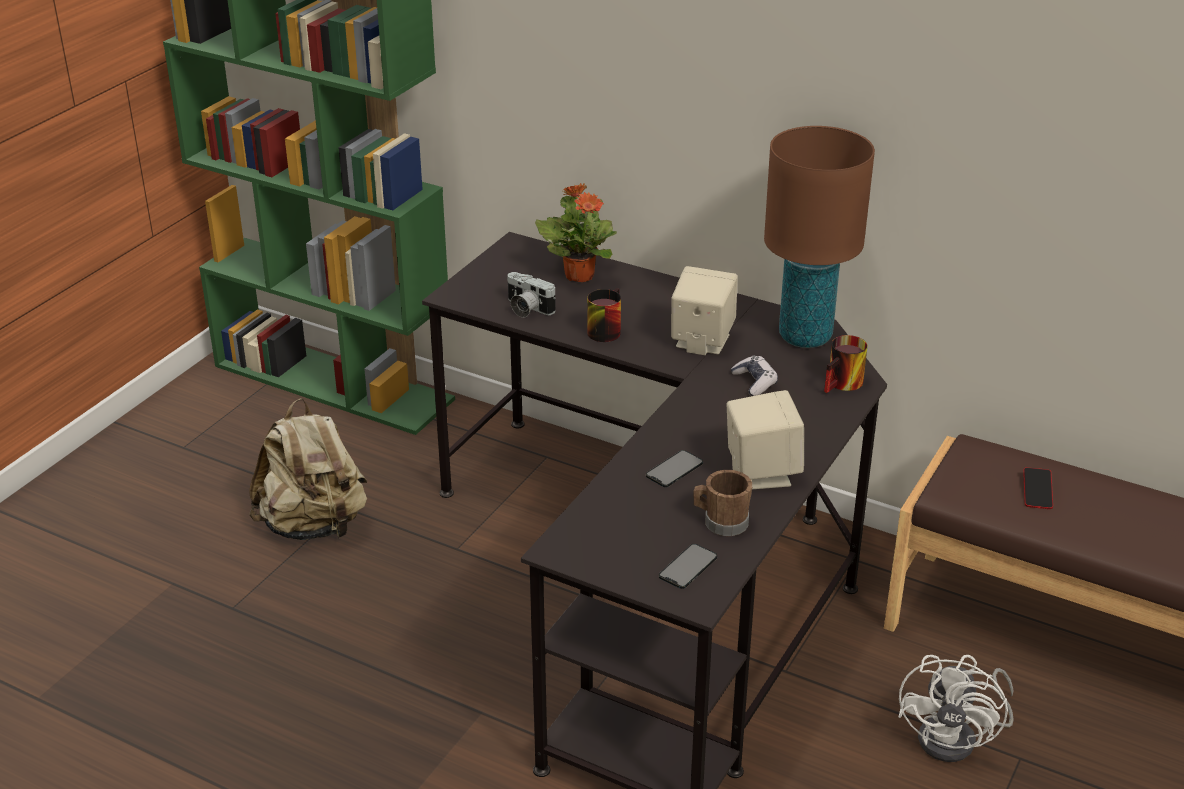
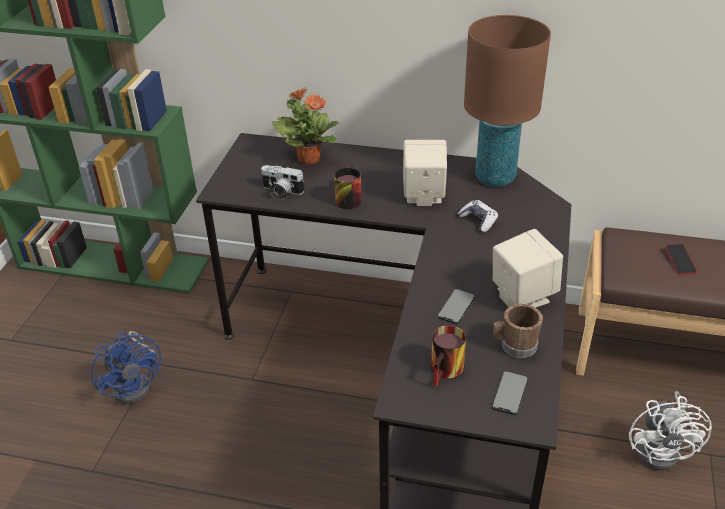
camera: 15 degrees left, 5 degrees up
beige backpack [249,398,367,540] -> blue fan [91,331,161,404]
mug [824,335,867,393] -> mug moved to [431,325,466,387]

